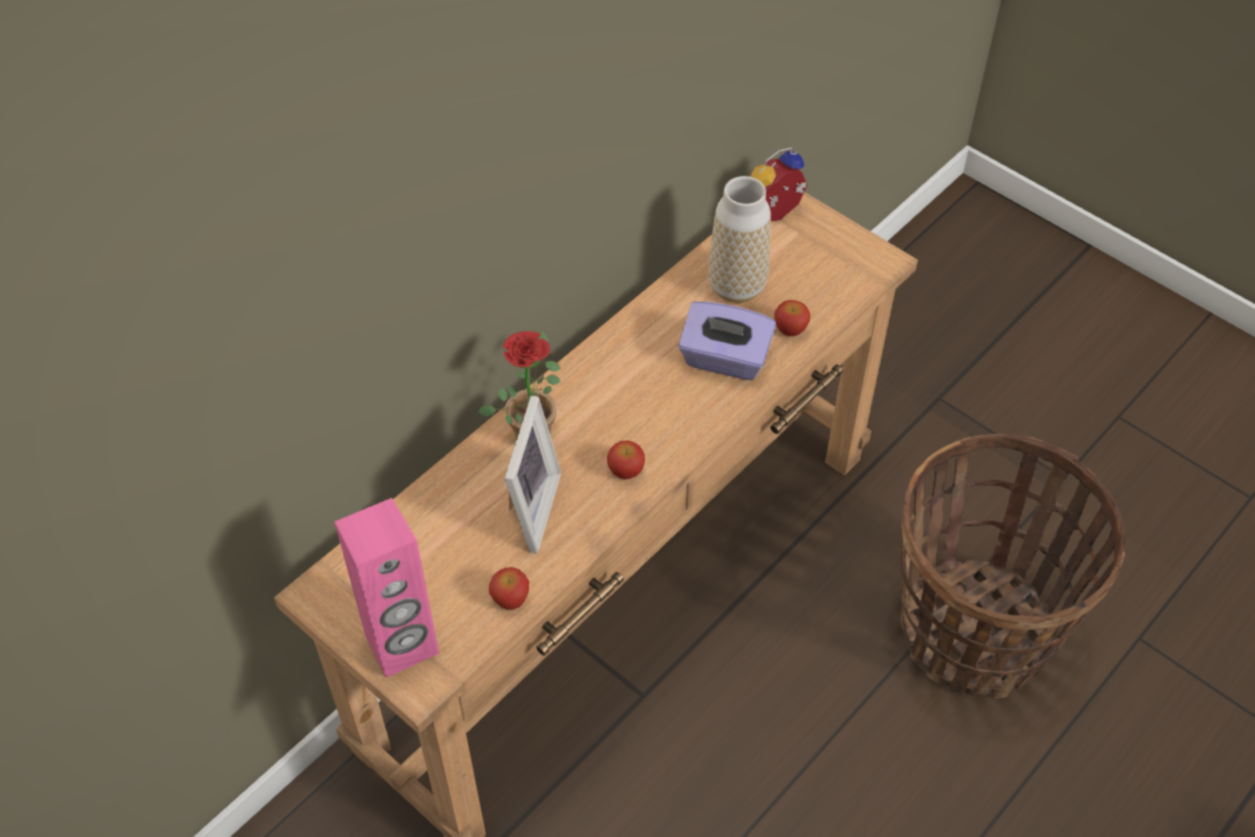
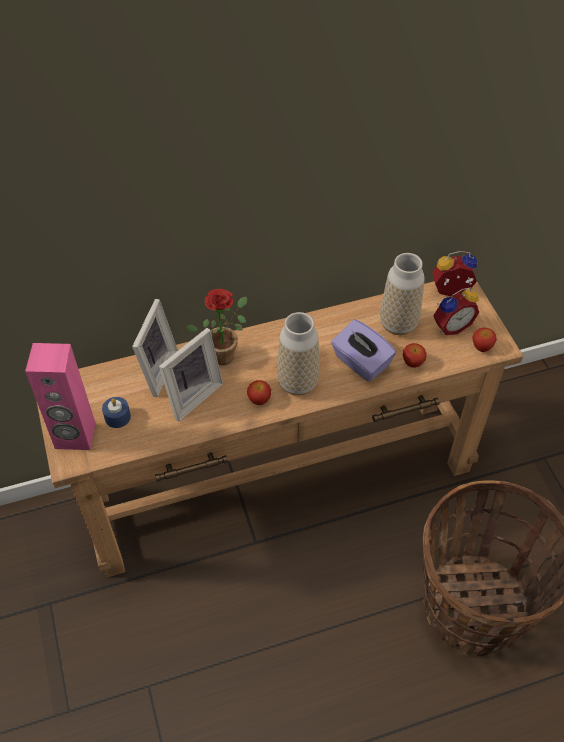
camera: 30 degrees right, 0 degrees up
apple [489,567,529,610] -> apple moved to [472,328,497,352]
none -> blue candle [102,397,131,428]
none -> picture frame [132,299,178,397]
none -> vase [277,312,319,396]
none -> alarm clock [433,287,479,335]

